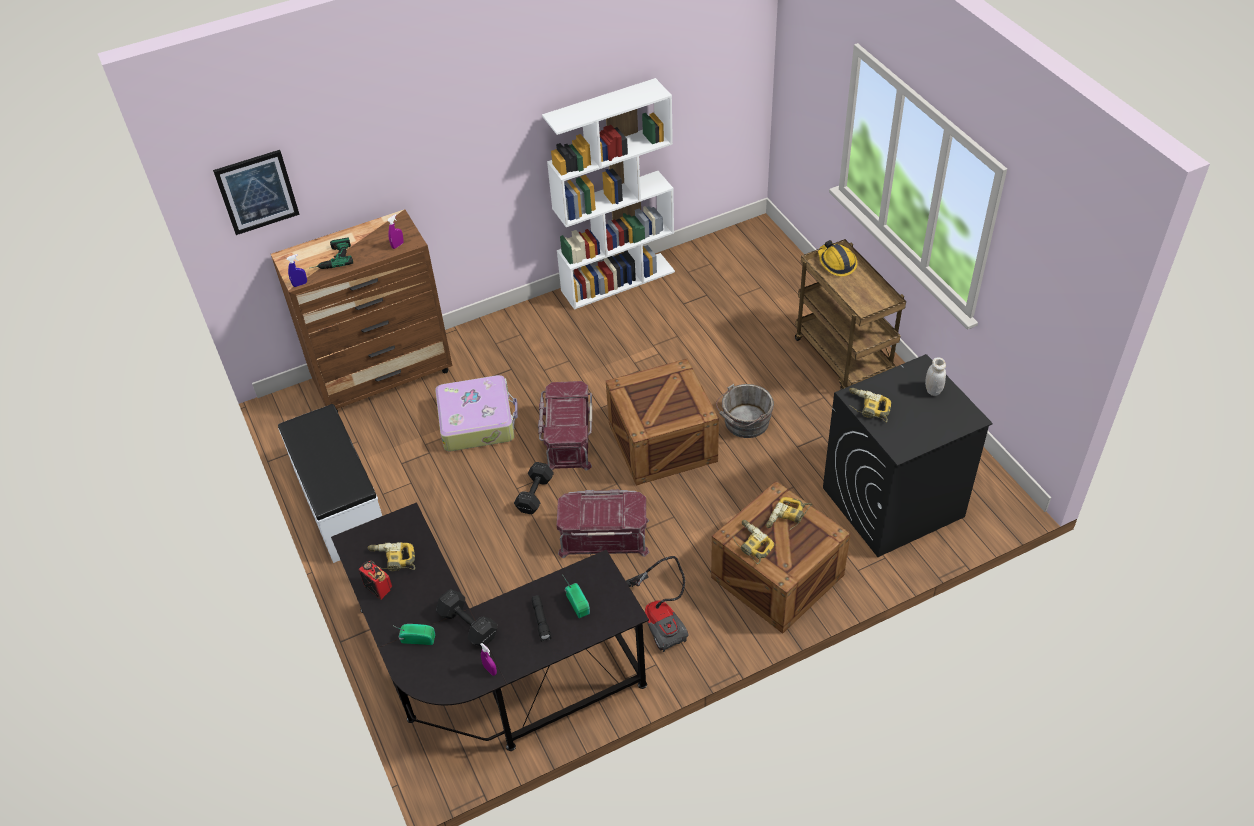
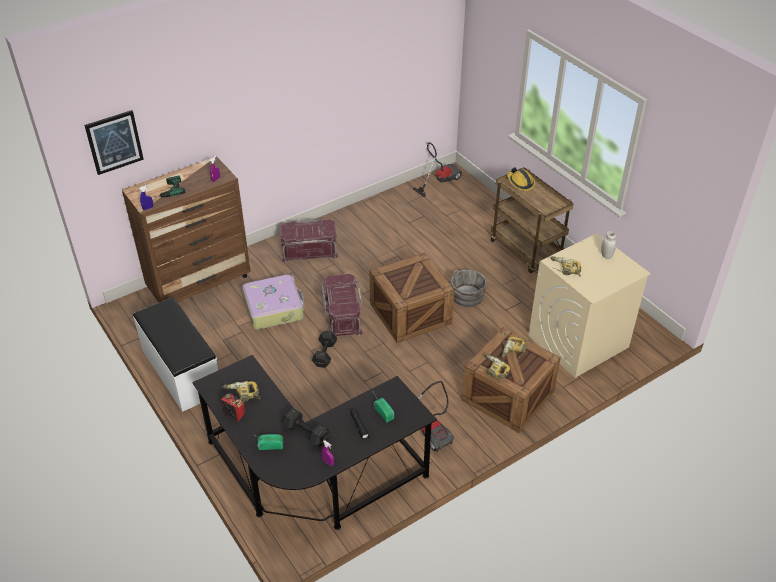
camera: 10 degrees left, 5 degrees down
white bookcase [542,78,675,310] -> none
red storage box [557,489,649,558] -> red storage box moved to [280,219,339,263]
black washing machine [823,354,993,557] -> beige washing machine [529,233,651,378]
none -> vacuum cleaner [412,142,462,197]

